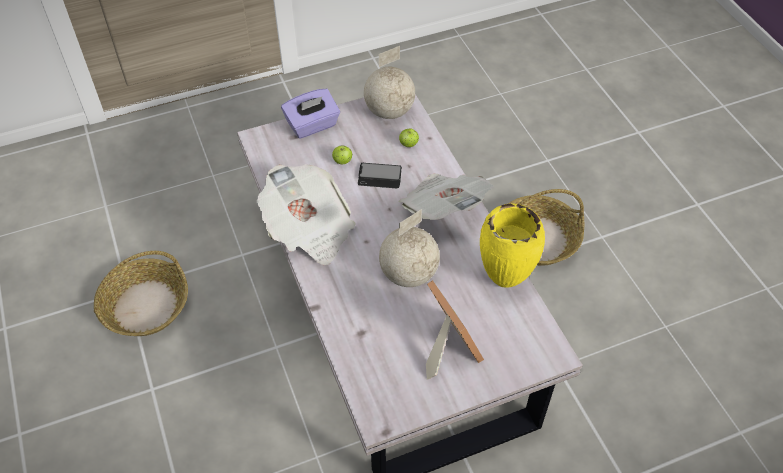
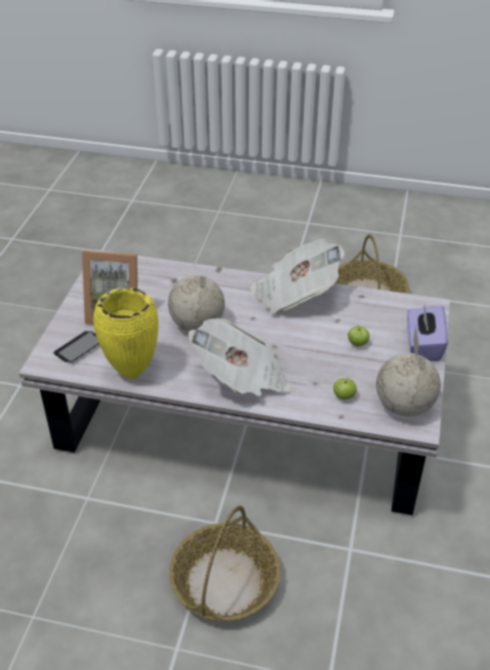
camera: 125 degrees right, 10 degrees down
phone [358,163,402,188] -> phone moved to [53,331,99,362]

